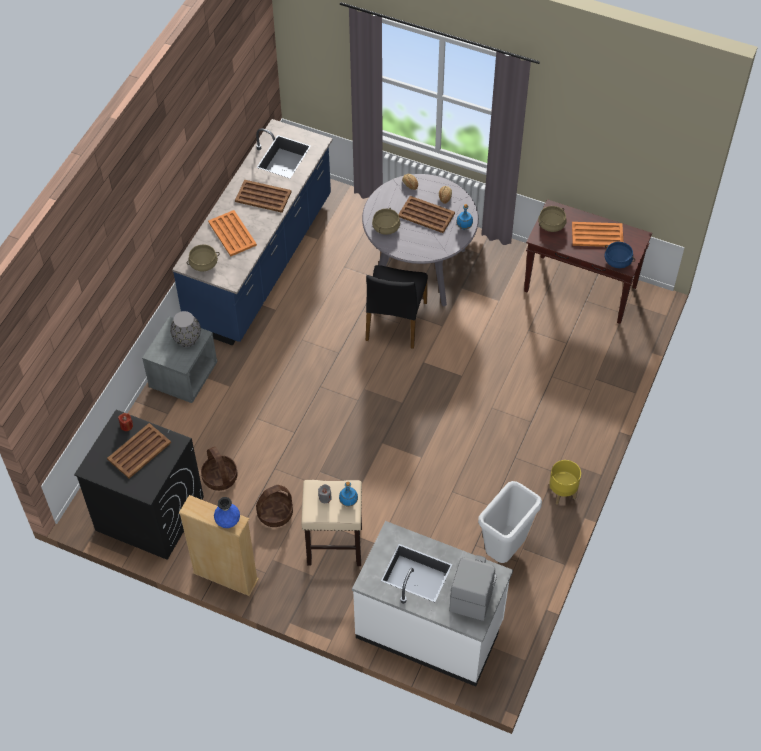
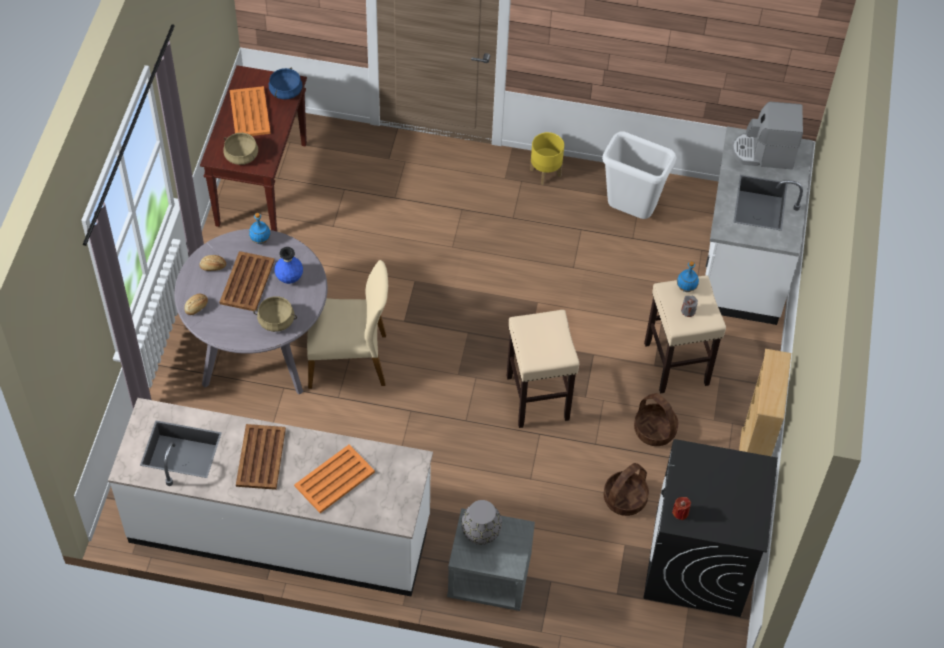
camera: 105 degrees left, 0 degrees up
brown tray [107,423,171,479] -> none
blue counter [172,119,333,346] -> white counter [108,398,433,597]
beige cooking pot [187,244,220,272] -> none
blue vase [214,497,240,528] -> blue vase moved to [274,247,303,284]
black chair [366,265,428,349] -> beige chair [307,260,388,389]
none -> beige stool [507,310,579,428]

